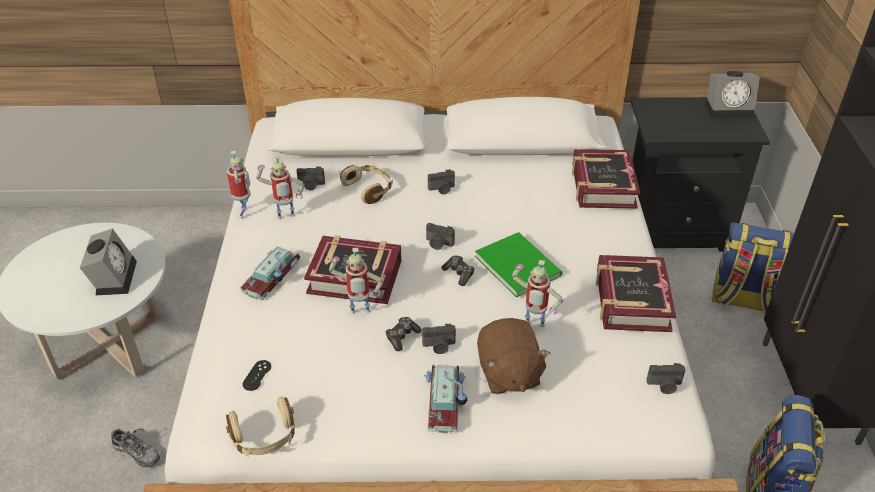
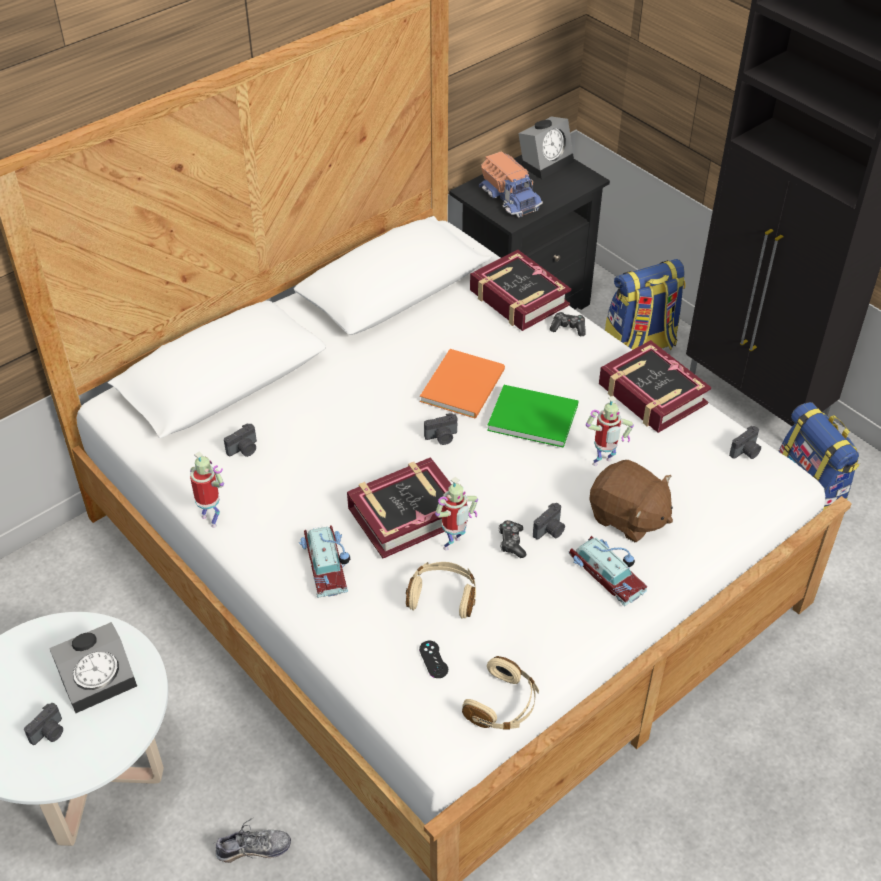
camera: 40 degrees left, 5 degrees up
alarm clock [80,228,137,295] -> alarm clock turned 105 degrees clockwise [49,622,137,713]
toy robot [256,155,305,219] -> none
beige headphones [340,165,393,204] -> beige headphones moved to [406,562,476,619]
camera [428,169,455,194] -> camera moved to [24,703,63,745]
game controller [441,255,475,286] -> game controller moved to [550,312,586,336]
none -> orange book [420,349,505,418]
none -> toy truck [479,151,543,218]

